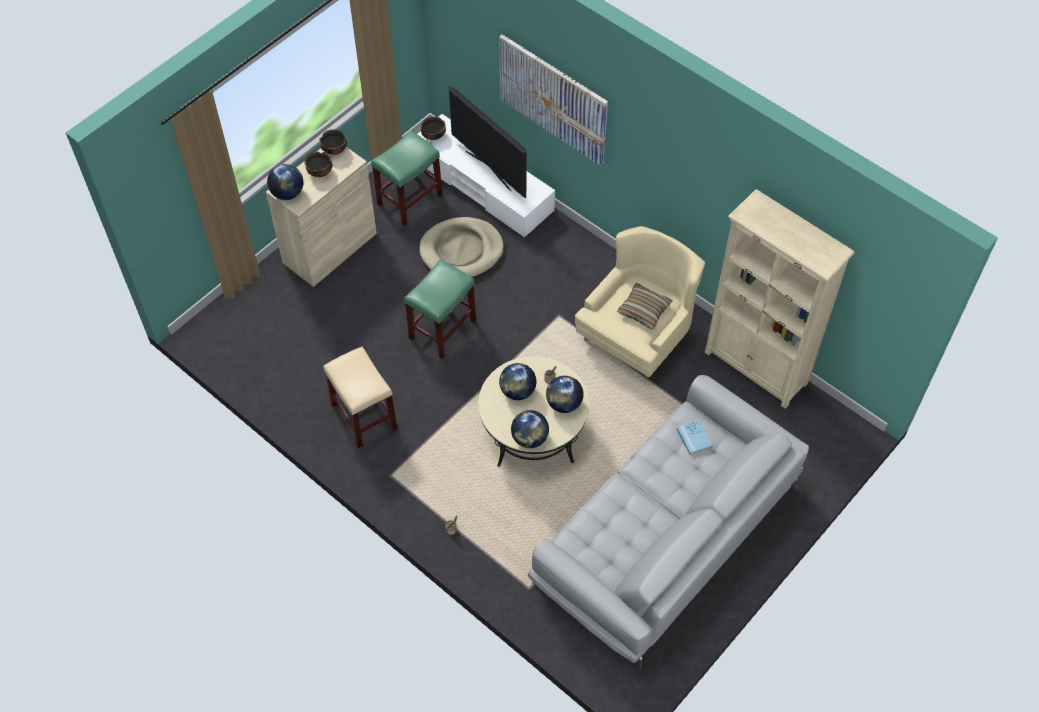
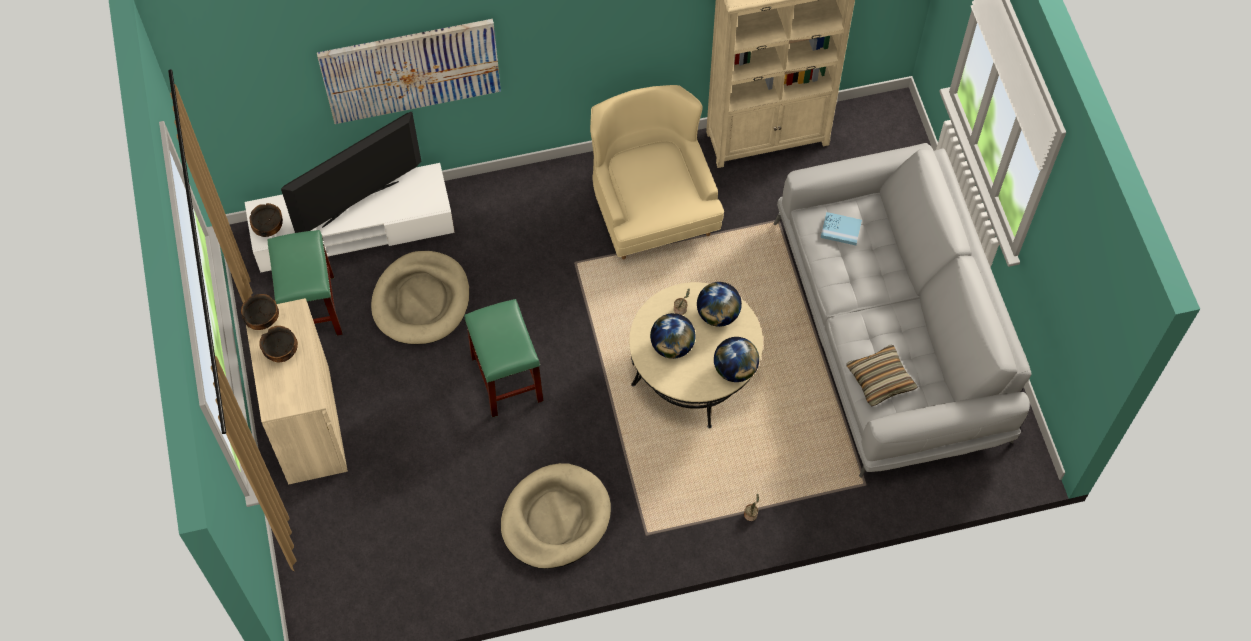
camera: 55 degrees left, 5 degrees up
globe [267,164,304,200] -> none
beige stool [323,347,398,449] -> beige dog bed [501,463,611,569]
television [449,86,527,198] -> television turned 150 degrees clockwise [281,112,421,233]
pillow [617,283,672,330] -> pillow moved to [846,345,918,406]

